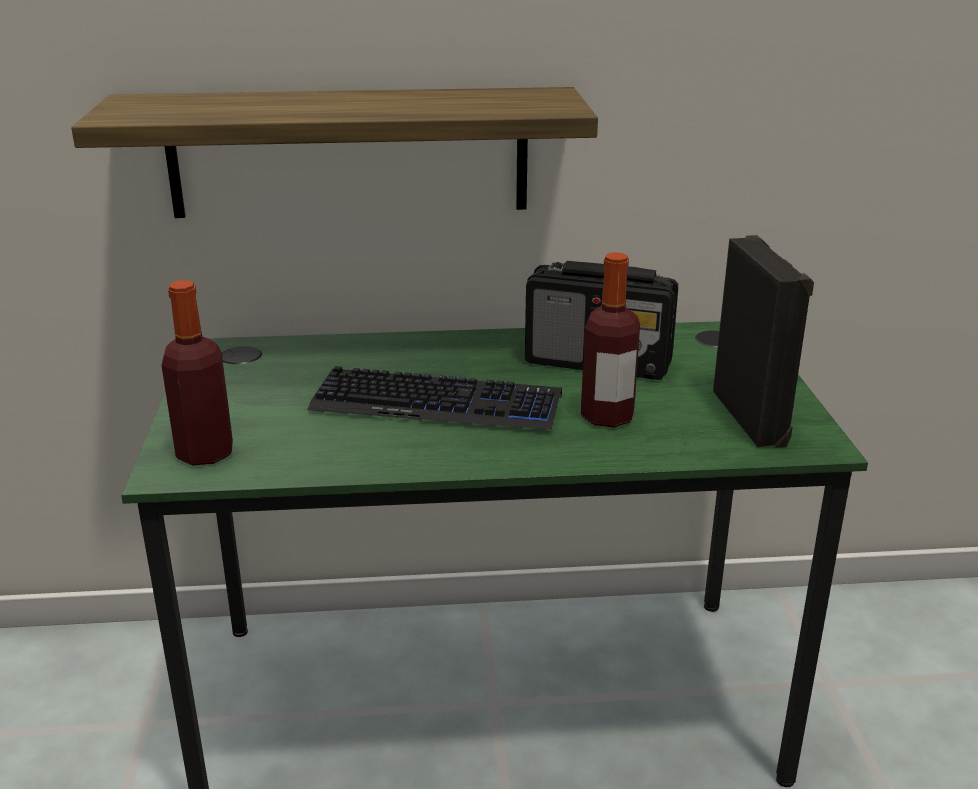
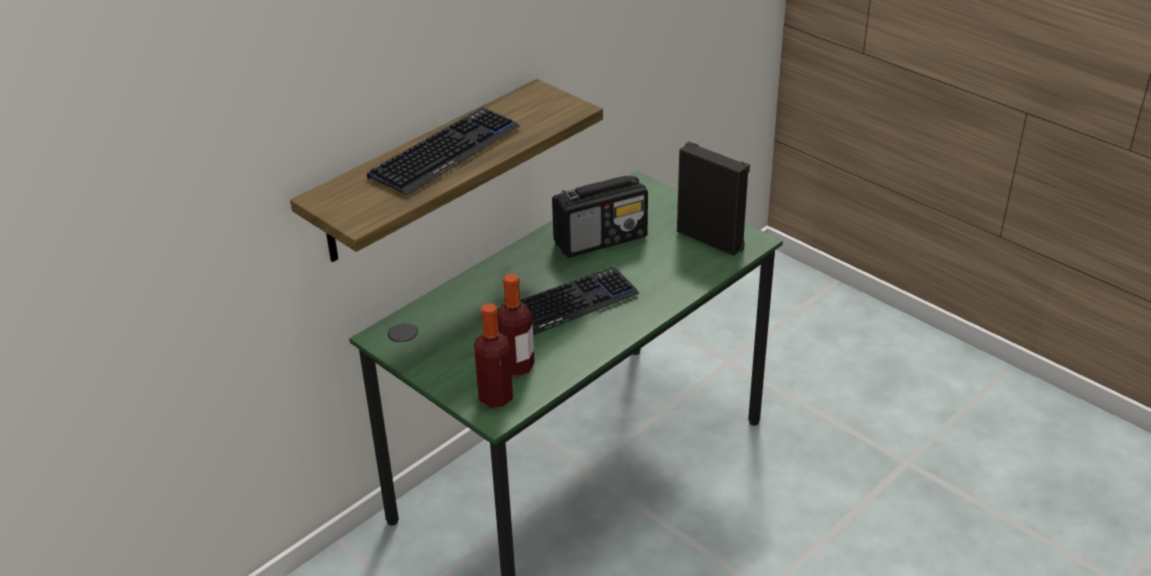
camera: 40 degrees left, 10 degrees up
bottle [581,252,640,427] -> bottle moved to [497,274,534,377]
none -> keyboard [367,107,520,196]

